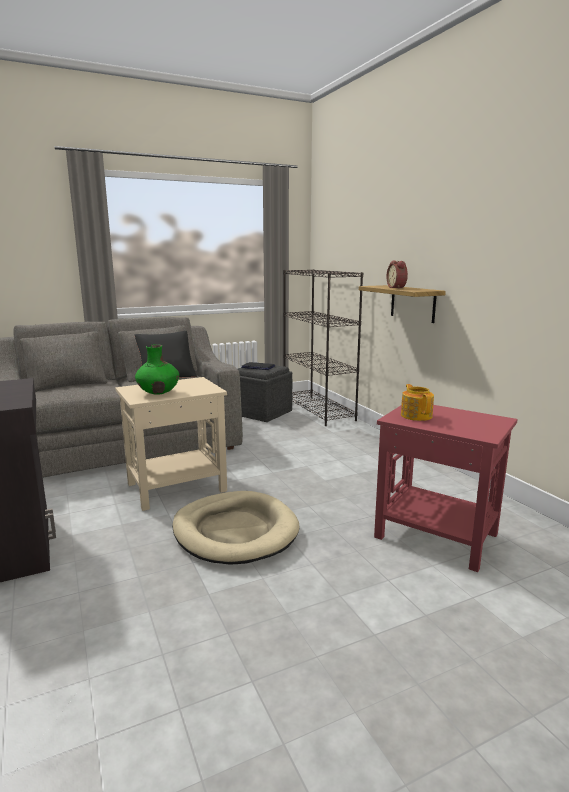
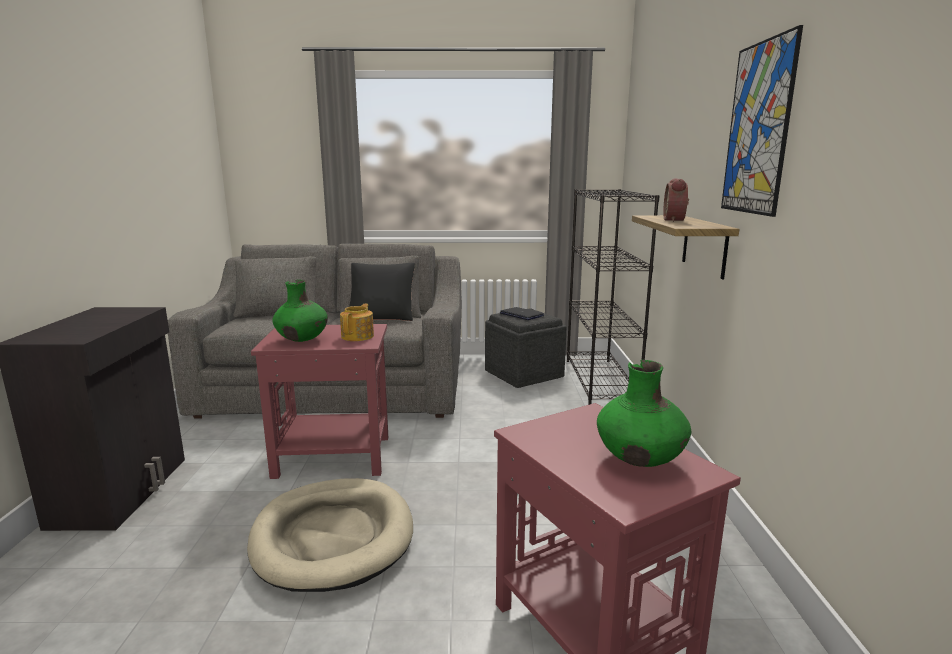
camera: 25 degrees right, 0 degrees up
beige side table [115,377,227,511] -> red side table [251,324,388,479]
teapot [401,384,434,421] -> teapot moved to [340,304,374,341]
none -> green vase [597,360,691,467]
none -> picture [721,25,803,217]

